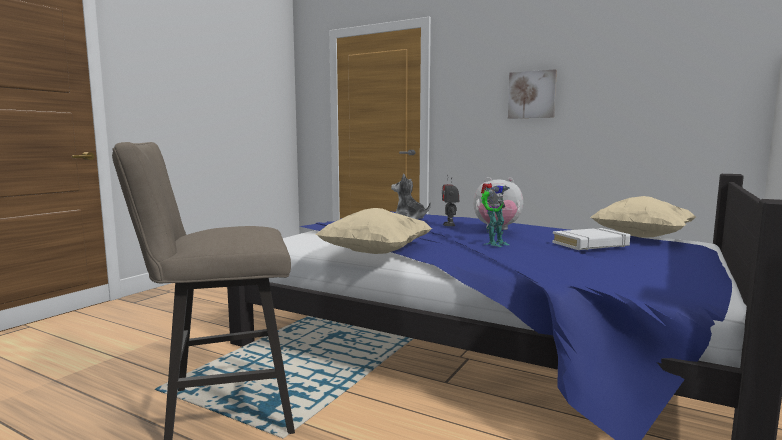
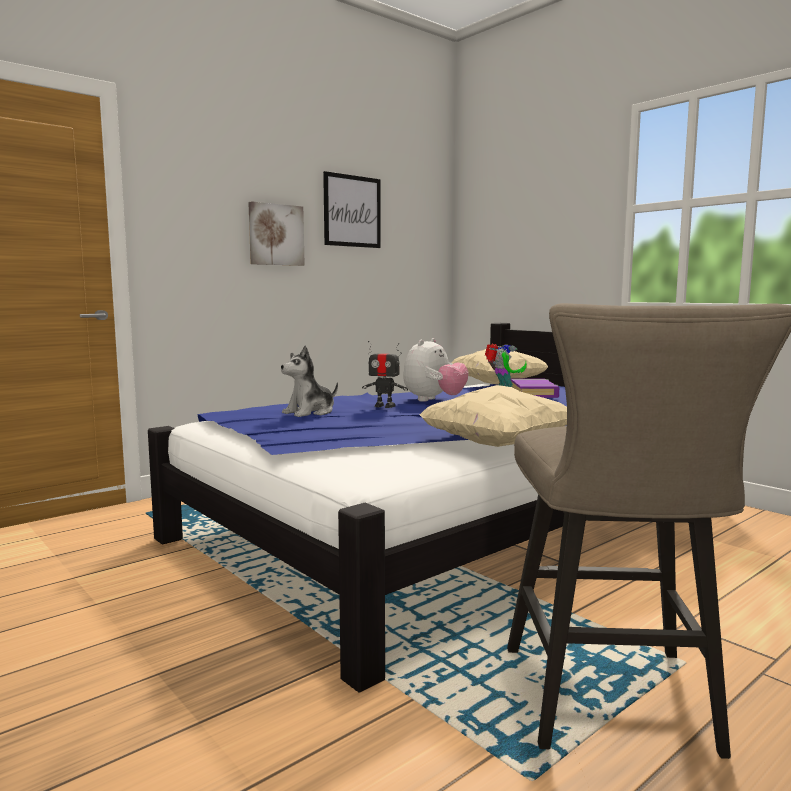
camera: 70 degrees left, 0 degrees up
white book [552,228,630,250] -> purple book [511,379,559,398]
none -> picture [323,171,381,248]

